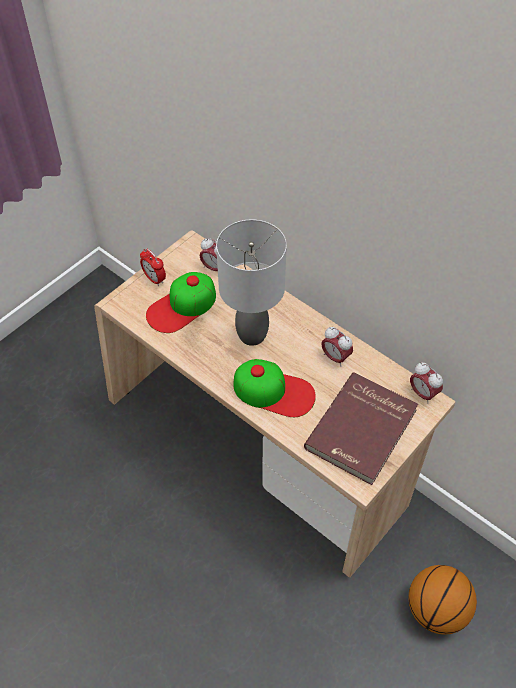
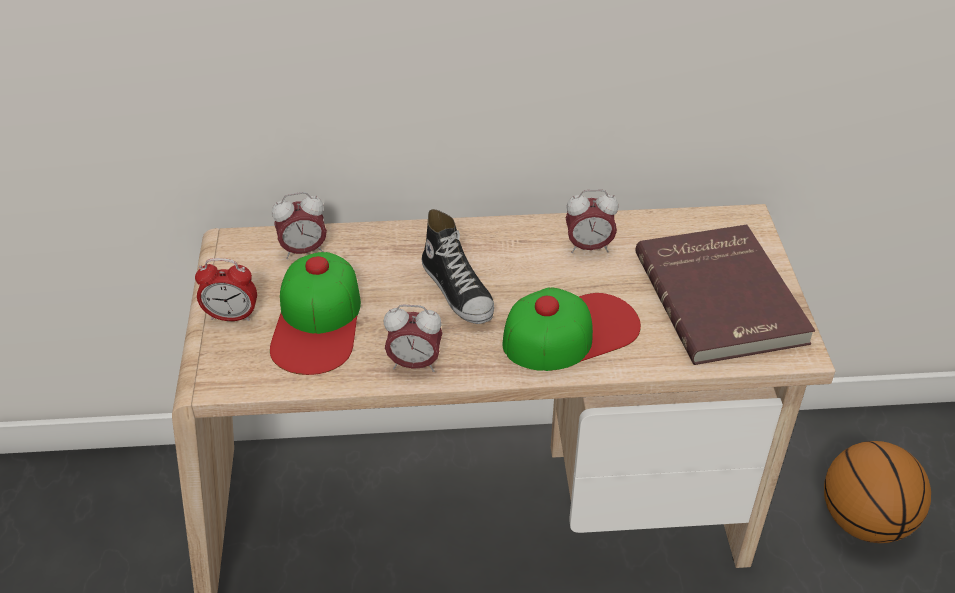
camera: 45 degrees left, 10 degrees down
grey table lamp [216,220,287,346] -> shoe [422,209,494,324]
alarm clock [410,362,443,404] -> alarm clock moved to [384,304,442,372]

